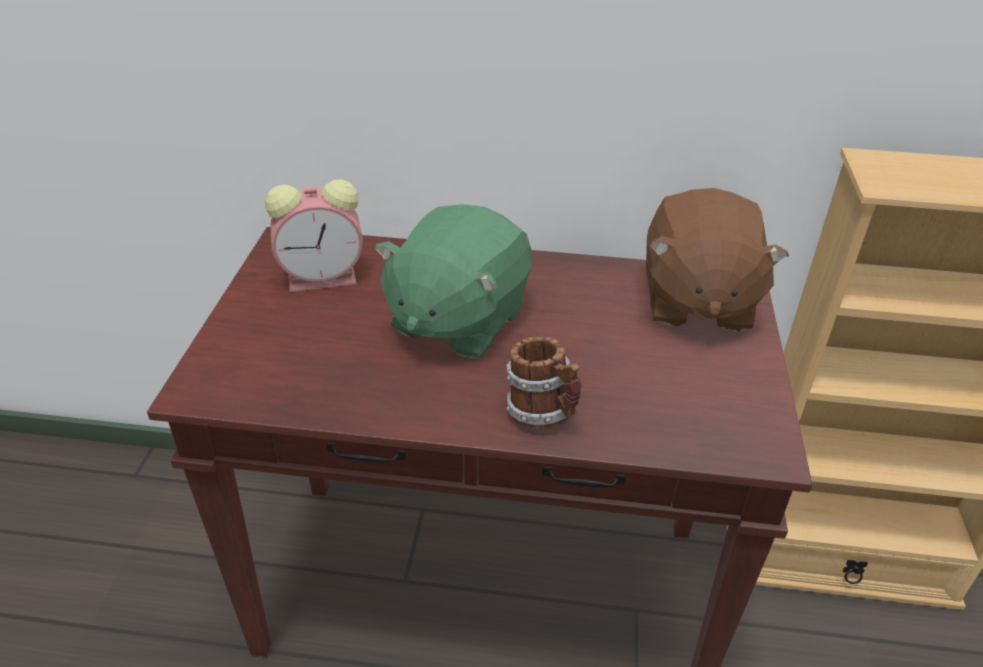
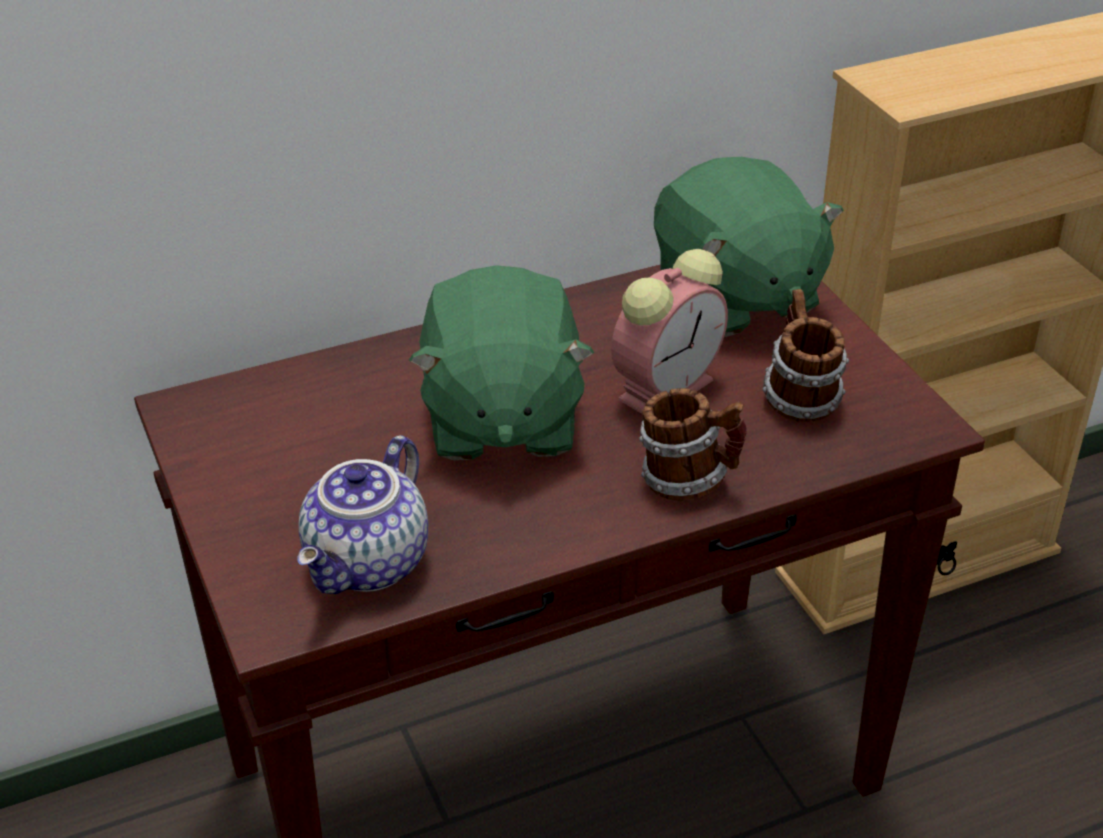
camera: 30 degrees left, 0 degrees up
alarm clock [265,180,363,292] -> alarm clock moved to [611,249,728,414]
brown plush toy [646,188,789,332] -> green plush toy [654,157,844,337]
none -> teapot [297,435,428,594]
none -> mug [763,289,849,422]

